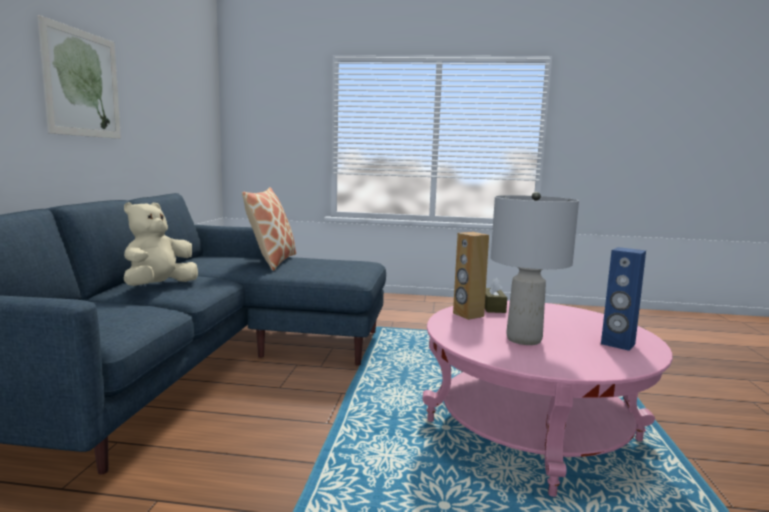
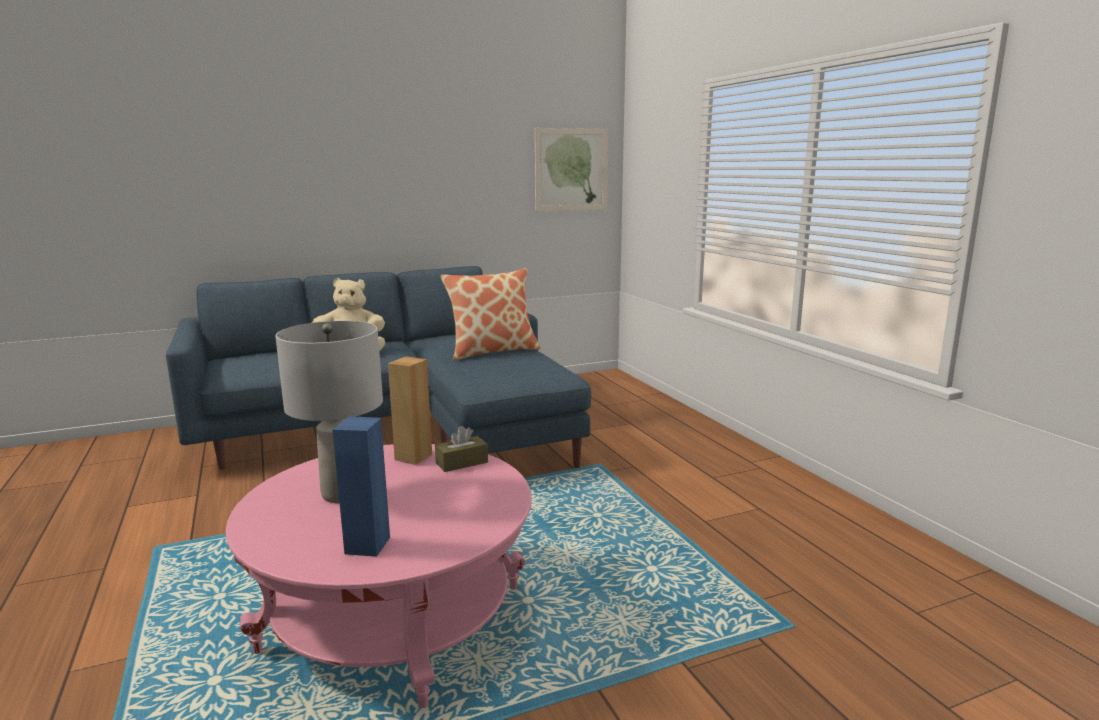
camera: 60 degrees right, 5 degrees up
picture [37,15,121,139] -> picture moved to [535,128,608,212]

